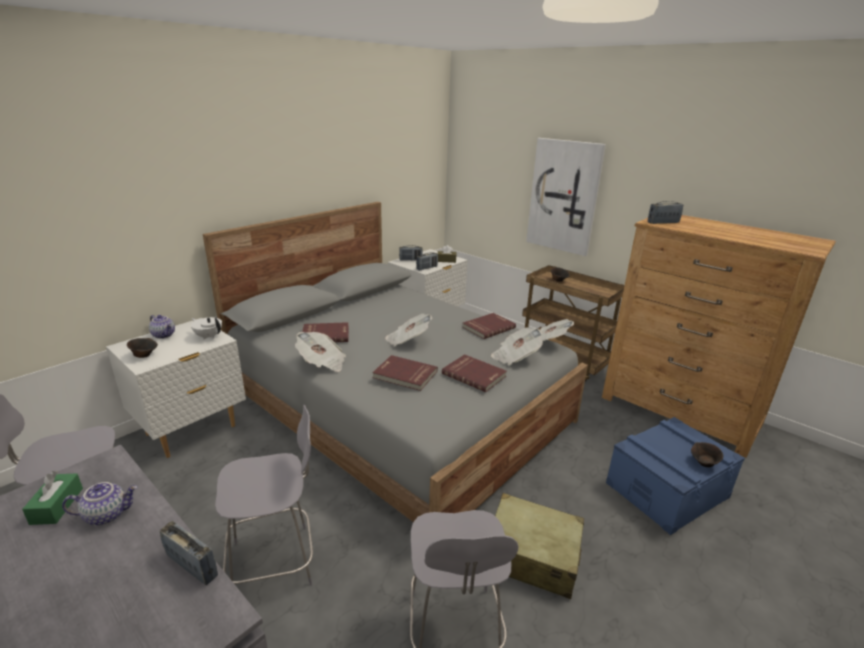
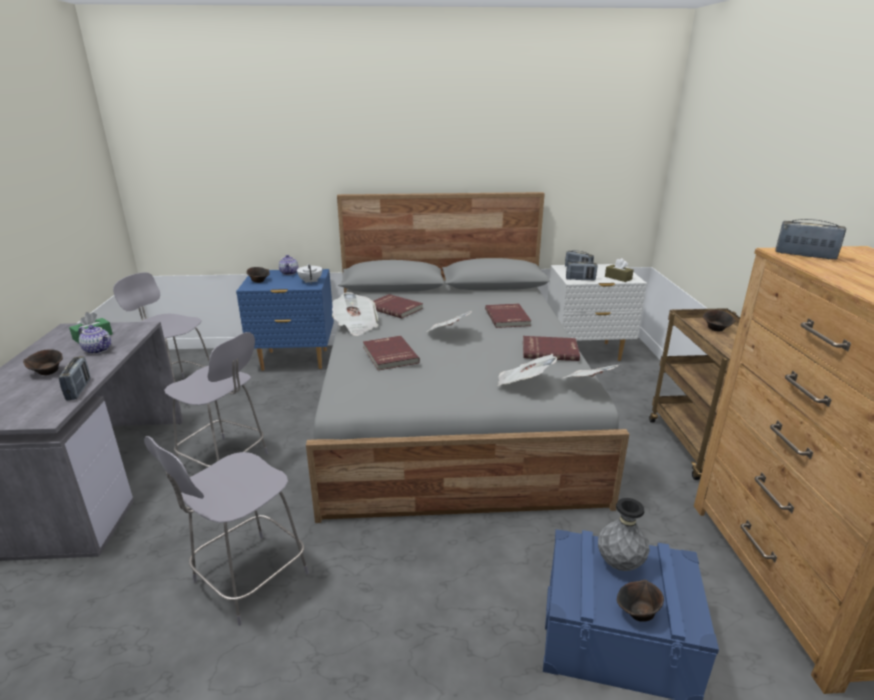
camera: 45 degrees right, 0 degrees up
white nightstand [106,318,246,458] -> blue nightstand [236,269,334,371]
red book [442,354,507,392] -> red book moved to [485,303,531,328]
beige suitcase [495,493,584,599] -> none
picture [526,138,606,256] -> none
none -> brown bowl [23,349,63,375]
none -> grey vase [598,498,650,571]

